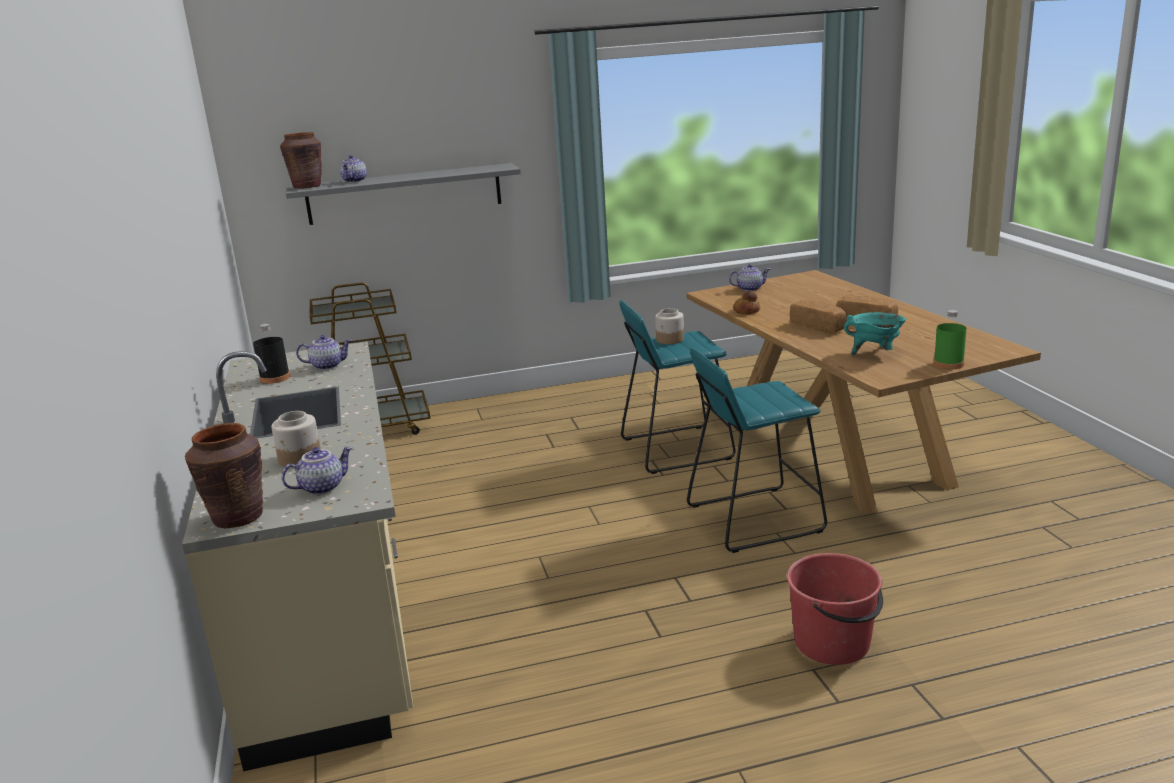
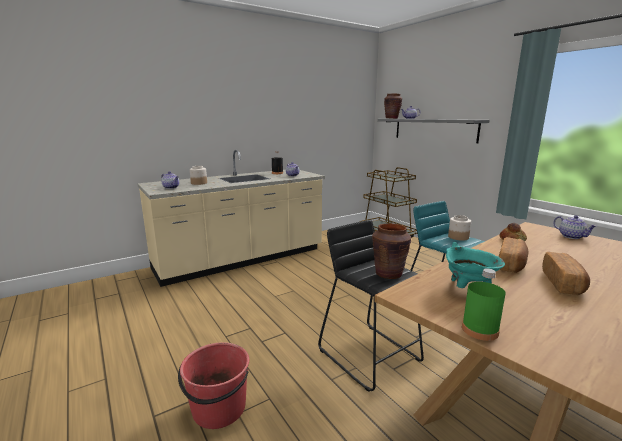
camera: 70 degrees right, 5 degrees down
brown vase [185,423,263,528] -> brown vase moved to [372,223,411,279]
turquoise stool [687,348,827,553] -> black stool [318,220,424,392]

